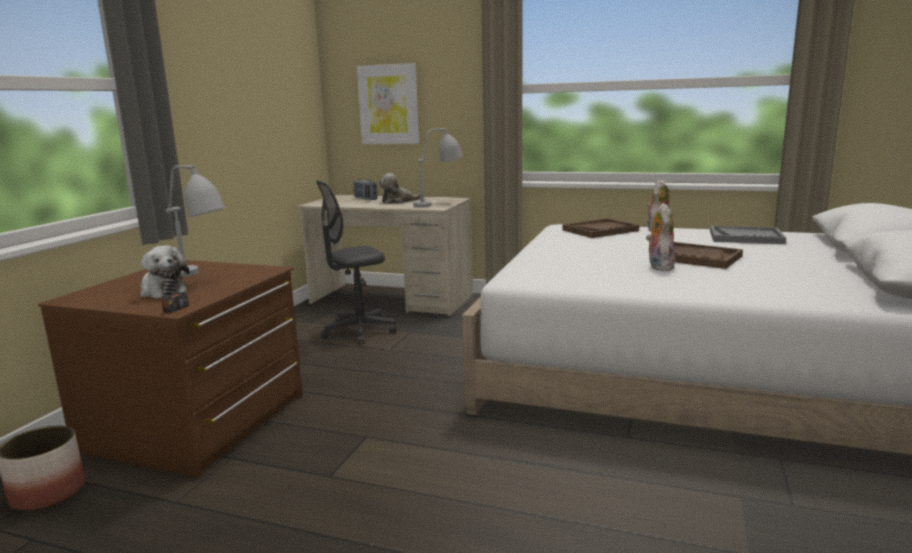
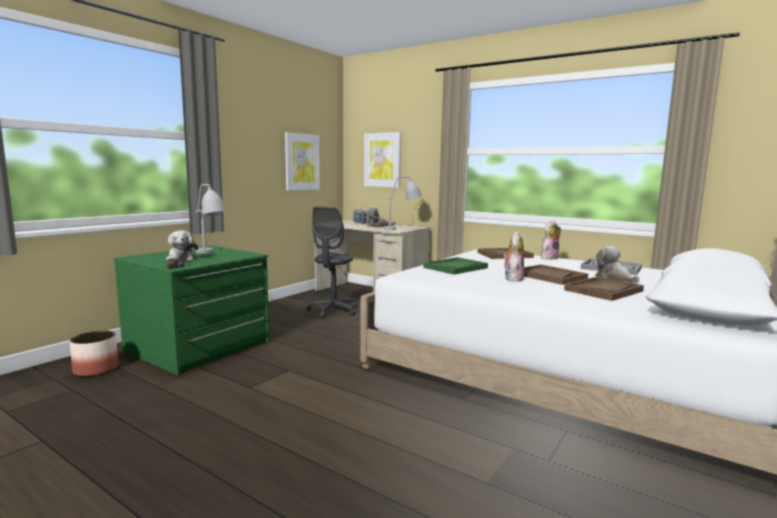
camera: 15 degrees right, 5 degrees down
brown dresser [38,260,303,477] -> green dresser [113,245,269,375]
grey office chair [316,180,397,345] -> grey office chair turned 60 degrees counterclockwise [307,206,356,318]
none -> picture [285,132,320,191]
none -> green tray [423,257,488,275]
none -> brown tray [564,277,644,301]
none -> plush toy [595,246,640,283]

